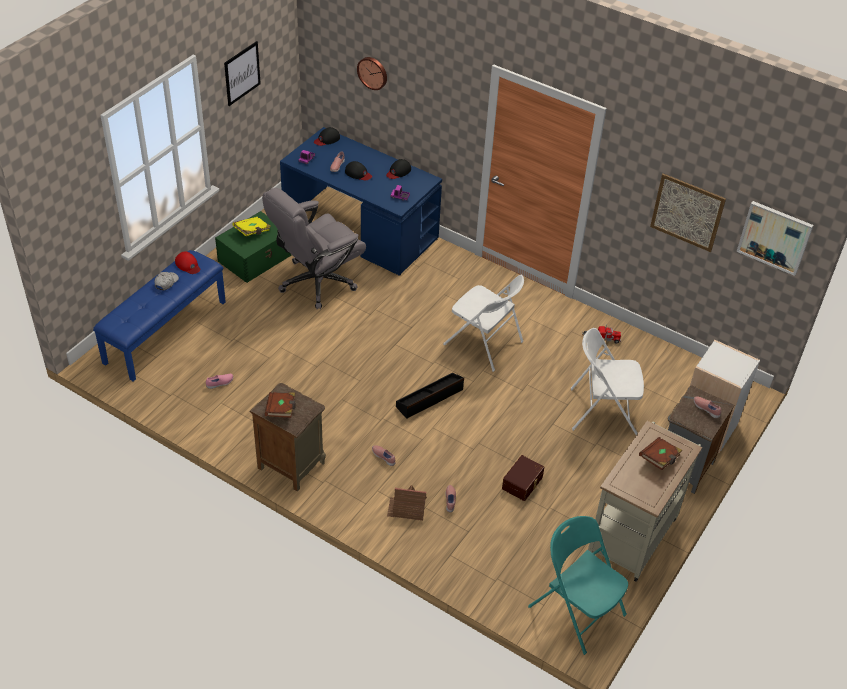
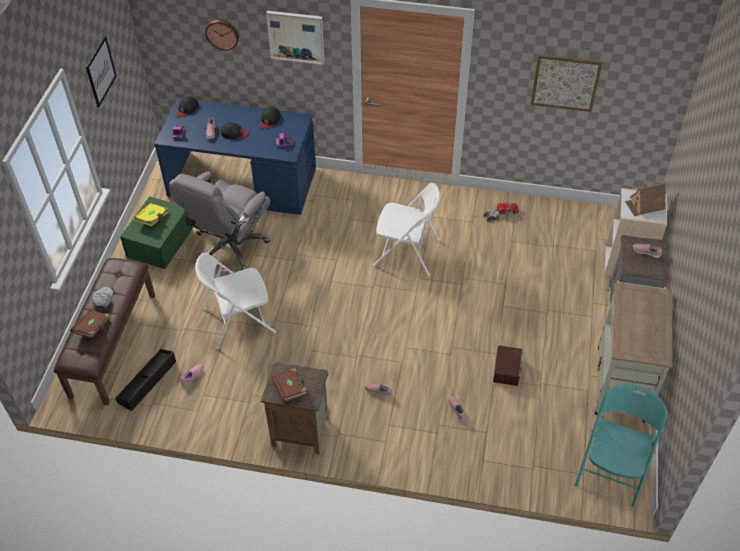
camera: 20 degrees left, 5 degrees up
blue bench [93,250,226,382] -> brown bench [54,258,155,405]
red cap [175,251,200,274] -> none
toy house [387,485,427,521] -> toy house moved to [625,182,666,216]
black storage box [396,373,464,419] -> black storage box moved to [115,349,176,411]
turquoise chair [528,516,628,655] -> turquoise chair turned 90 degrees clockwise [574,384,668,507]
white chair [571,328,644,435] -> white chair moved to [195,253,276,349]
brown book [639,437,682,470] -> brown book moved to [70,309,110,338]
picture [737,201,814,276] -> picture moved to [266,11,325,65]

